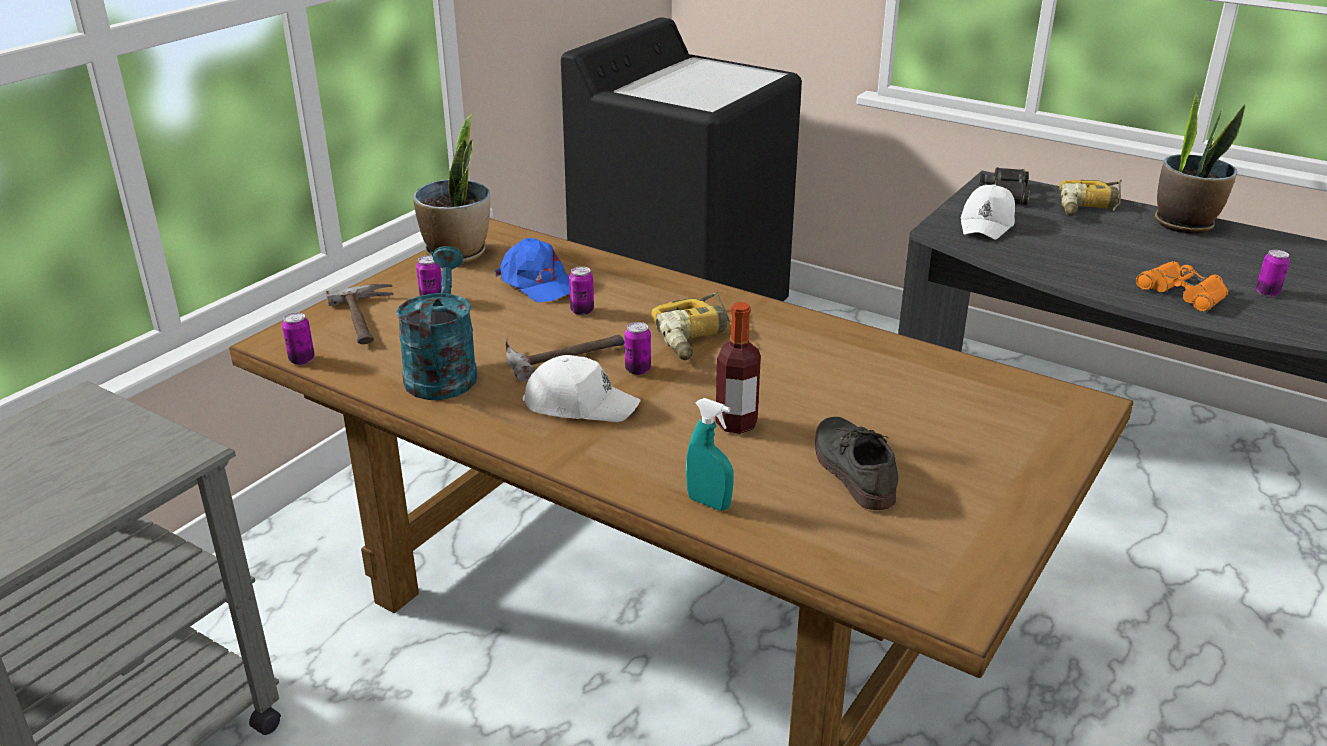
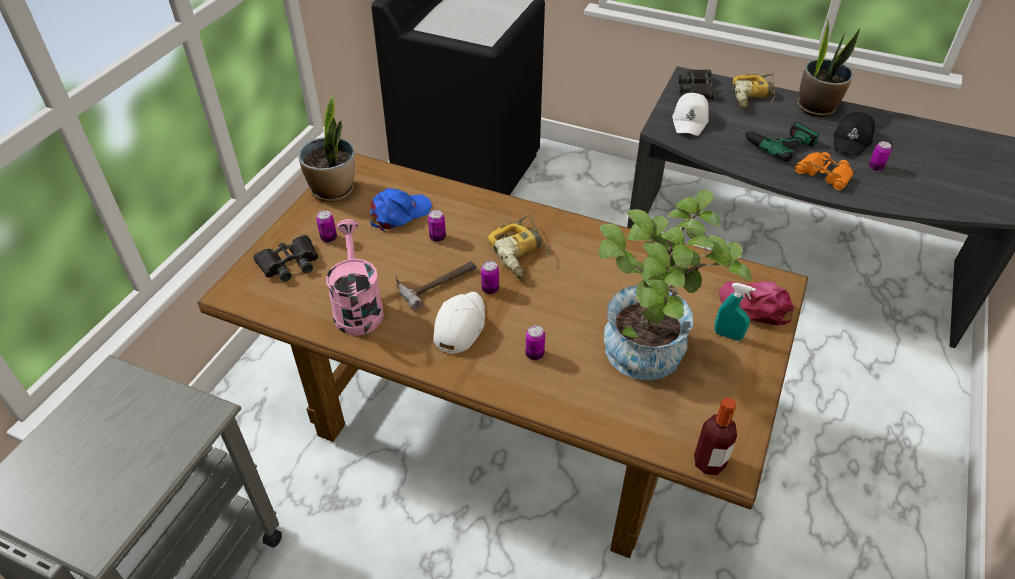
camera: 10 degrees left, 15 degrees up
can [282,313,315,365] -> can moved to [525,325,545,360]
hammer [326,284,393,344] -> black binoculars [254,235,318,282]
turquoise watering can [396,246,478,400] -> pink watering can [326,219,384,336]
blue cap [495,238,570,302] -> blue cap turned 75 degrees counterclockwise [370,188,432,232]
white cap [523,355,640,422] -> white cap turned 75 degrees counterclockwise [433,292,485,354]
turquoise spray bottle [686,398,734,510] -> turquoise spray bottle moved to [715,283,756,341]
bottle [715,302,761,434] -> bottle moved to [694,398,737,475]
grey shoe [815,417,898,510] -> potted plant [598,189,751,380]
none -> pink cap [719,281,795,325]
none -> power drill [736,122,819,162]
none -> black cap [834,112,875,156]

